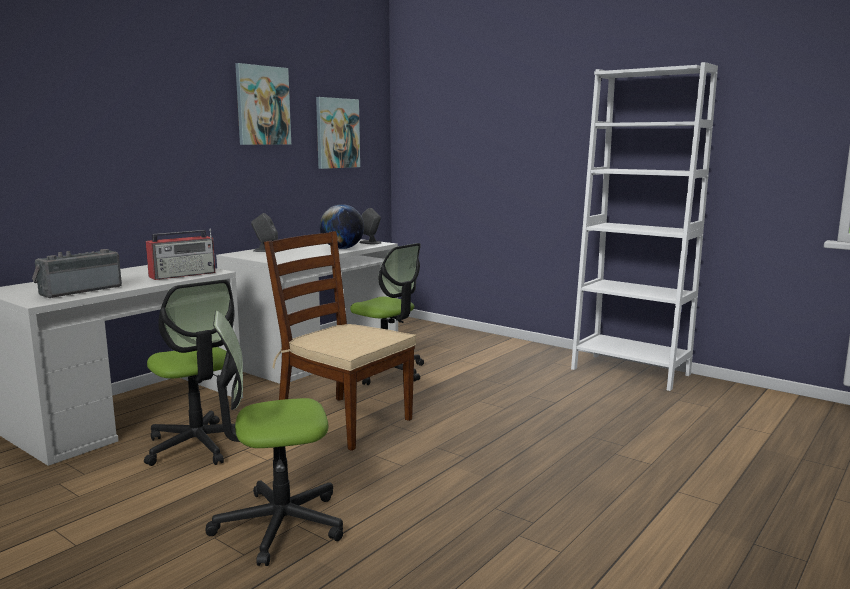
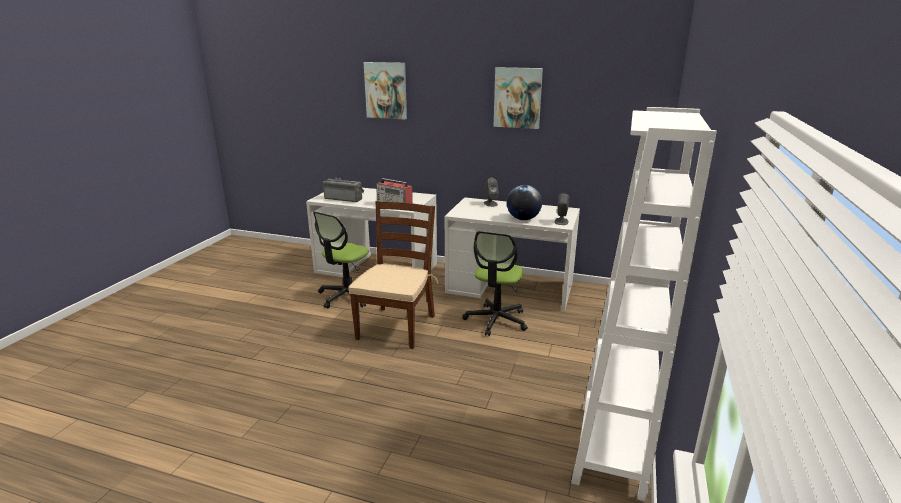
camera: 70 degrees right, 10 degrees up
office chair [205,311,343,566] -> none
picture [316,97,360,169] -> picture moved to [363,62,407,120]

